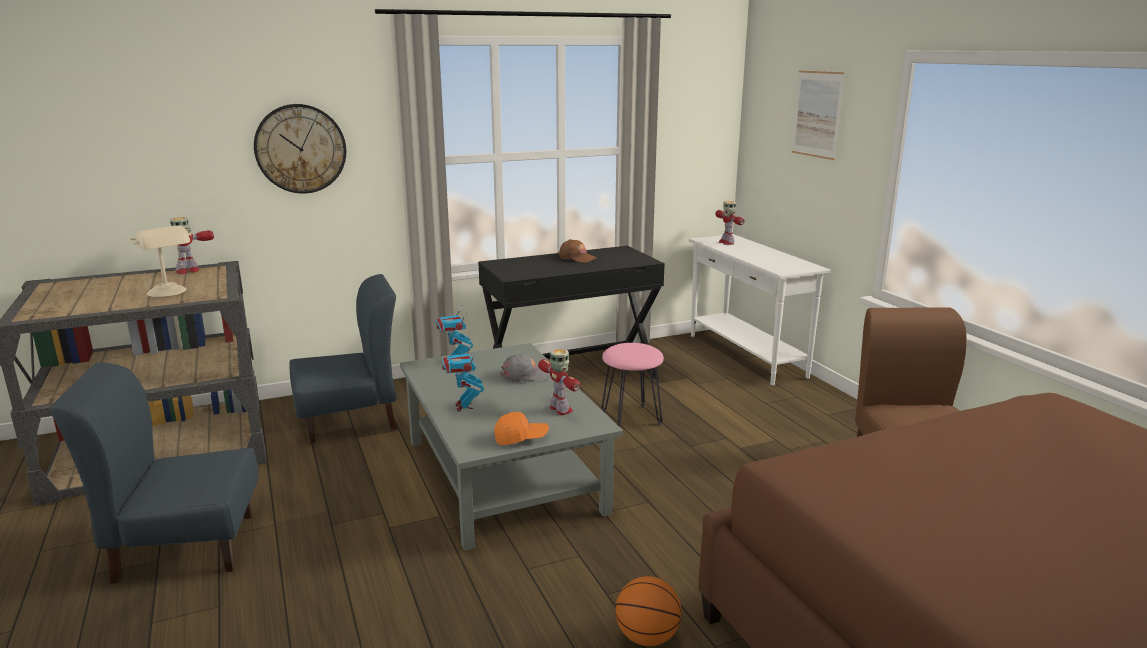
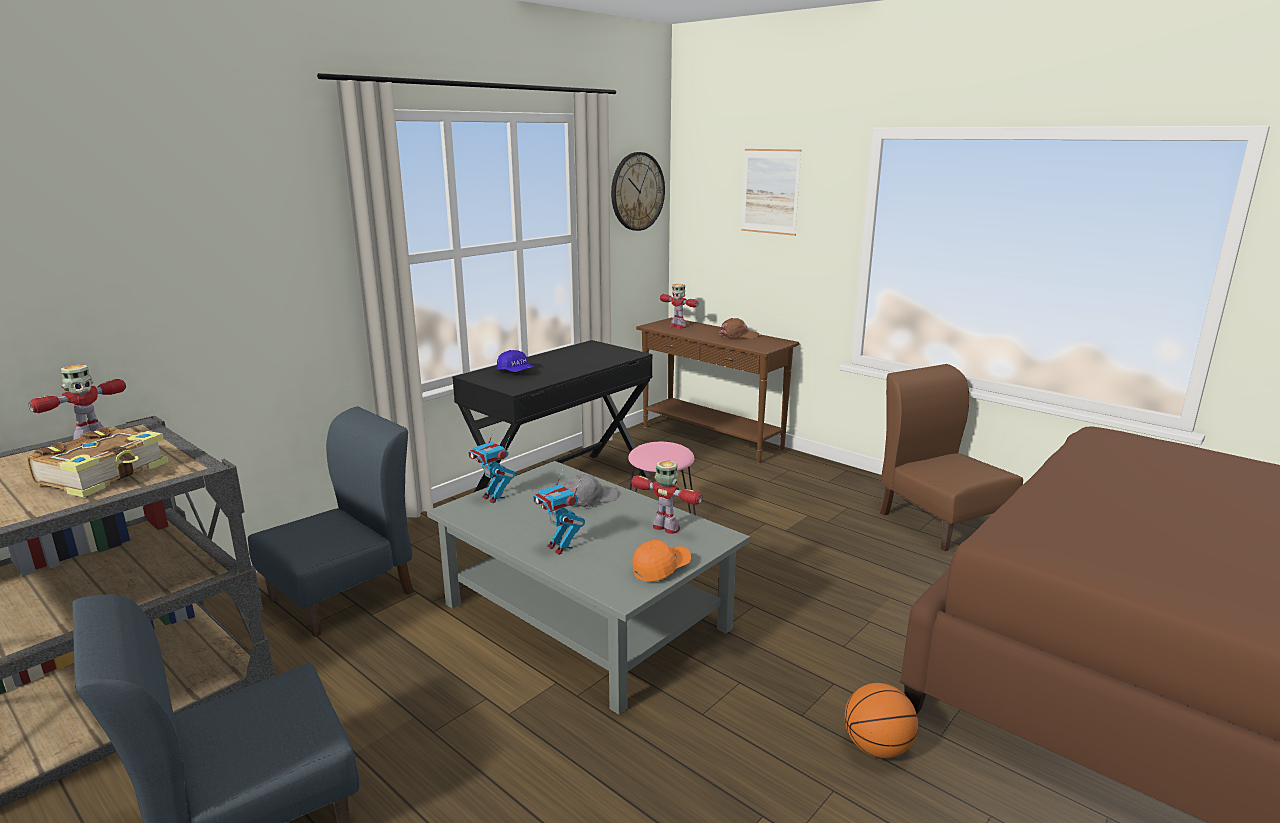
camera: 25 degrees left, 0 degrees up
beige table lamp [129,225,192,297] -> book [27,427,169,497]
wall clock [254,104,346,194] -> wall clock moved to [611,152,665,231]
brown cap [558,239,597,263] -> brown cap moved to [719,318,759,339]
white console table [689,234,831,386] -> brown console table [636,318,800,463]
none -> blue cap [497,350,535,372]

